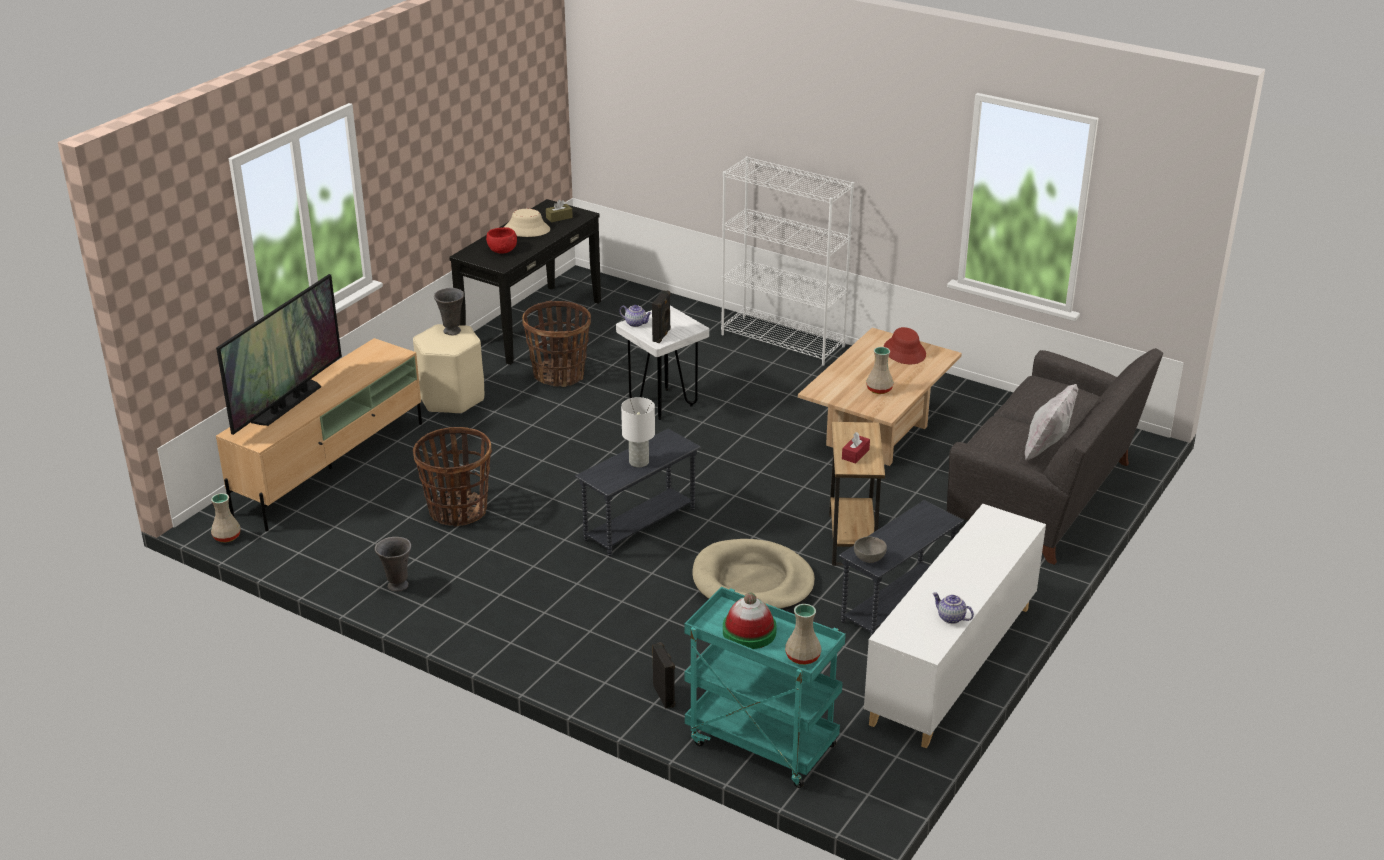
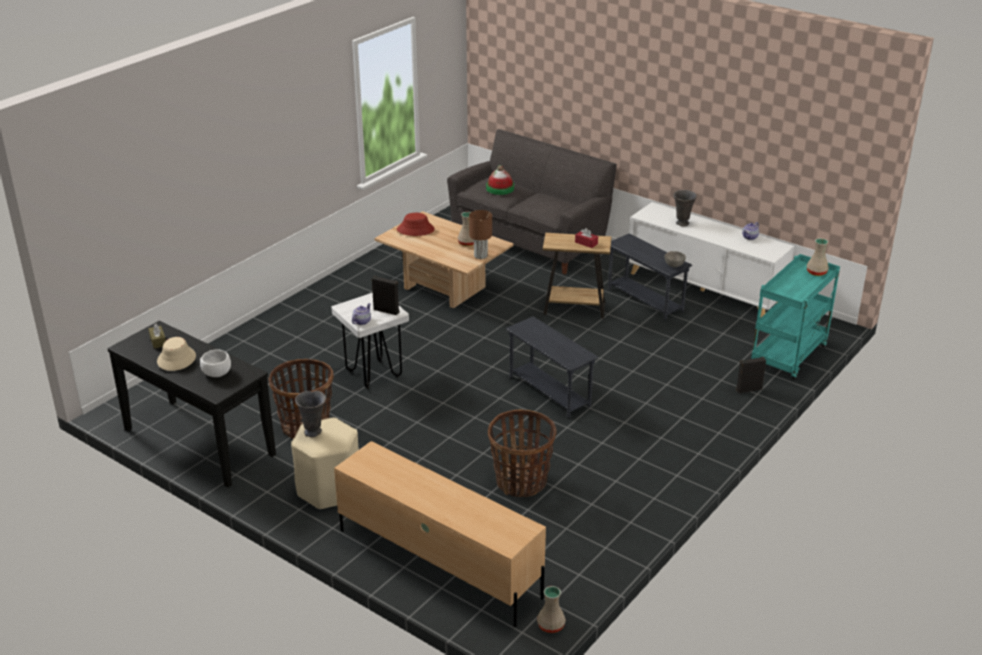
camera: 85 degrees left, 0 degrees up
television [216,274,342,435] -> none
grey vase [375,537,411,592] -> grey vase moved to [673,190,697,227]
red bowl [486,227,517,253] -> white bowl [200,350,231,377]
white table lamp [621,397,655,467] -> none
beige dog bed [693,539,815,610] -> none
white bookcase [721,156,854,366] -> none
hat [723,592,777,649] -> hat moved to [486,165,514,195]
white pillow [1025,384,1078,461] -> none
none -> brown table lamp [469,210,492,259]

